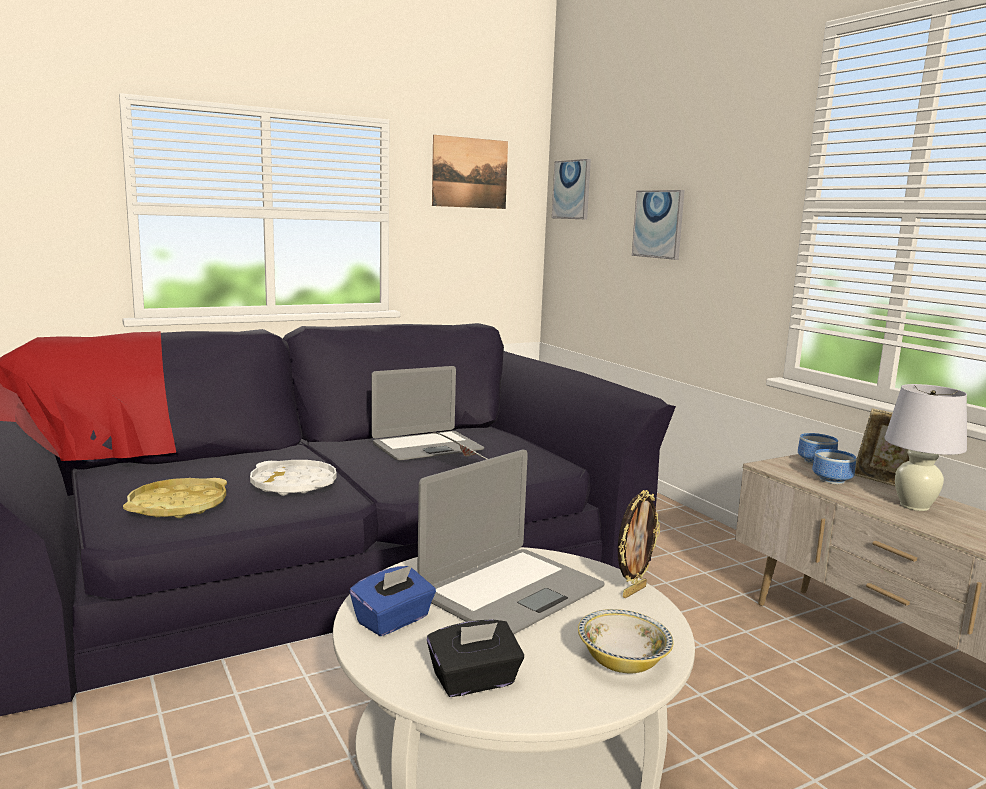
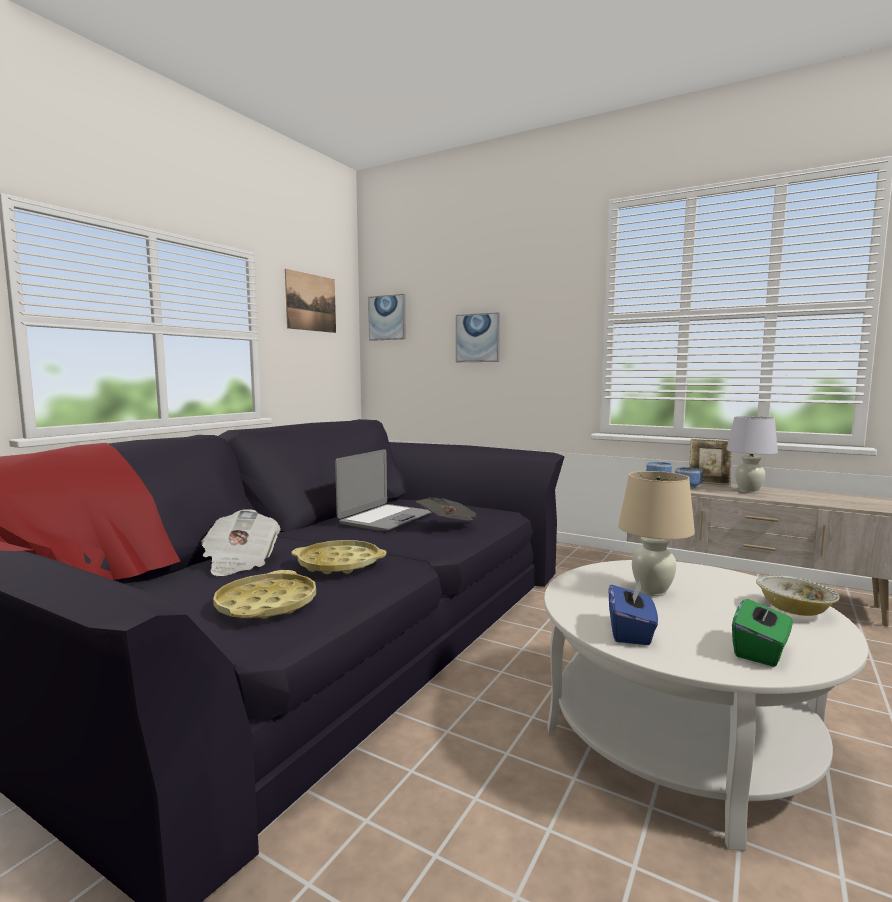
camera: 30 degrees left, 5 degrees down
white tray [250,460,337,496] -> yellow tray [291,540,386,574]
laptop [417,450,604,634] -> beige table lamp [618,471,695,596]
black tissue box [427,619,524,697] -> green tissue box [732,596,793,667]
picture frame [618,490,660,598] -> none
none -> newspaper [202,509,280,576]

